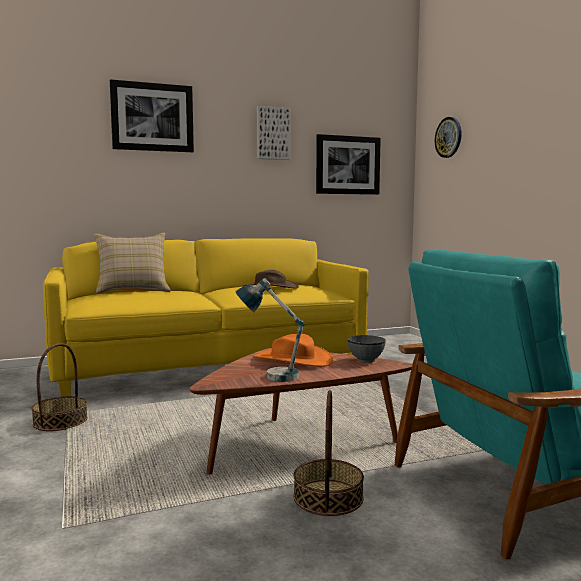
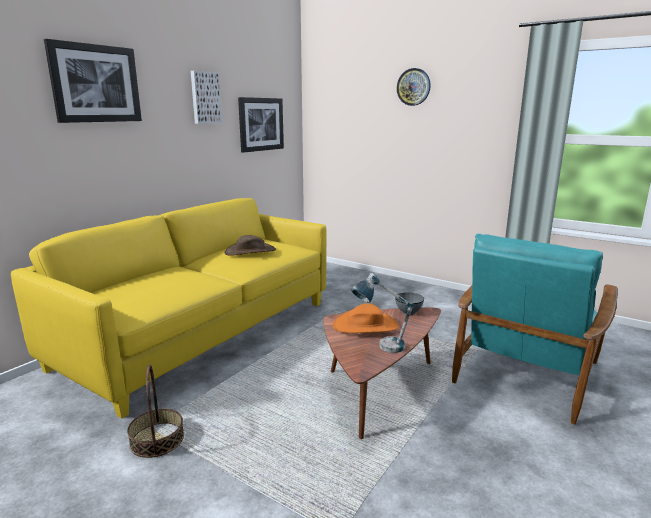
camera: 35 degrees left, 10 degrees up
beige pillow [94,233,171,293] -> none
basket [293,390,364,516] -> none
wall clock [435,117,462,158] -> wall clock moved to [397,68,431,106]

